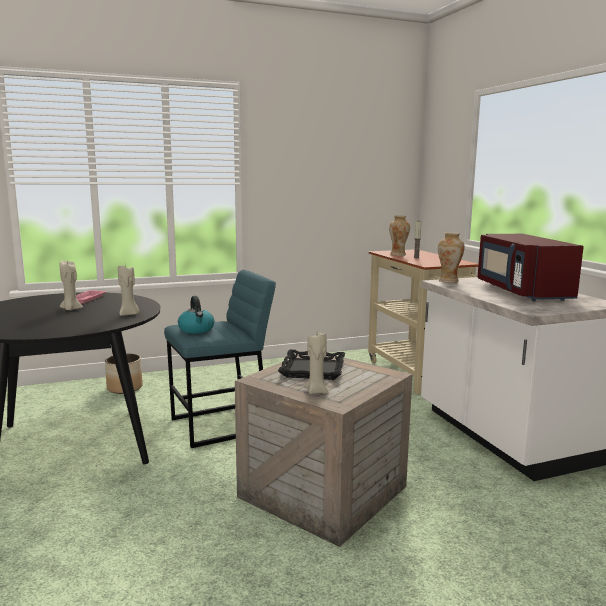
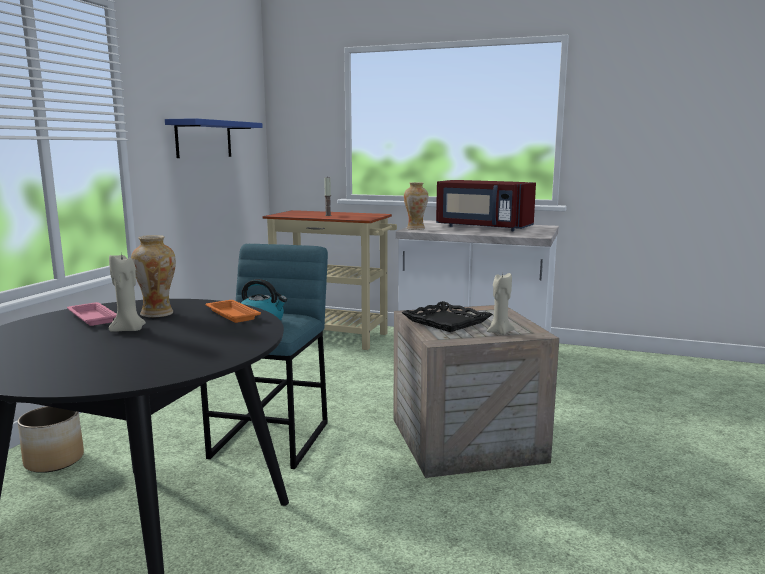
camera: 50 degrees left, 0 degrees up
beige candle [118,266,140,316] -> orange tray [206,300,261,323]
vase [389,215,410,256] -> vase moved to [131,235,176,317]
none -> blue shelf [165,118,263,158]

